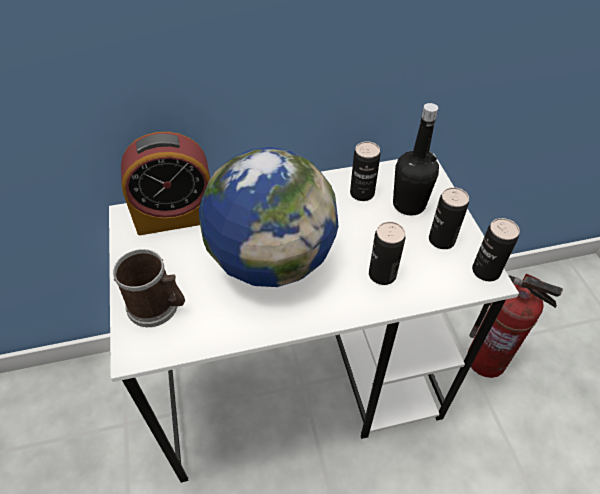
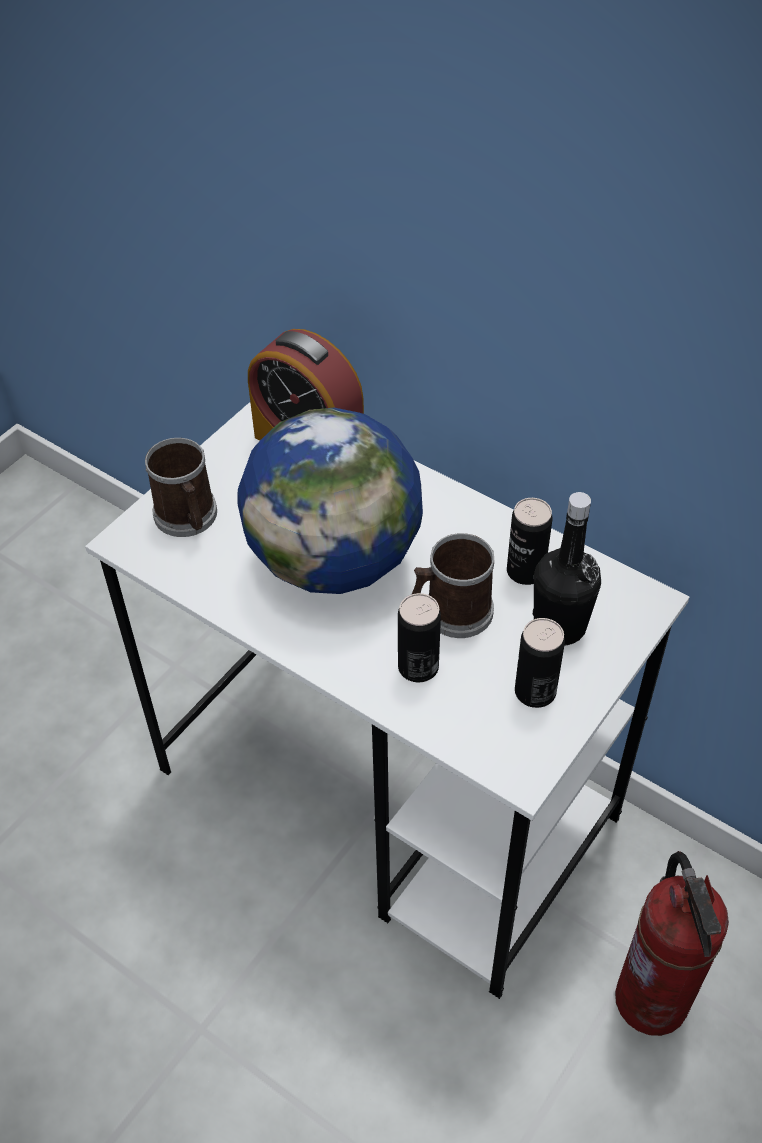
camera: 50 degrees right, 0 degrees up
can [472,218,520,281] -> none
none -> mug [411,533,494,638]

